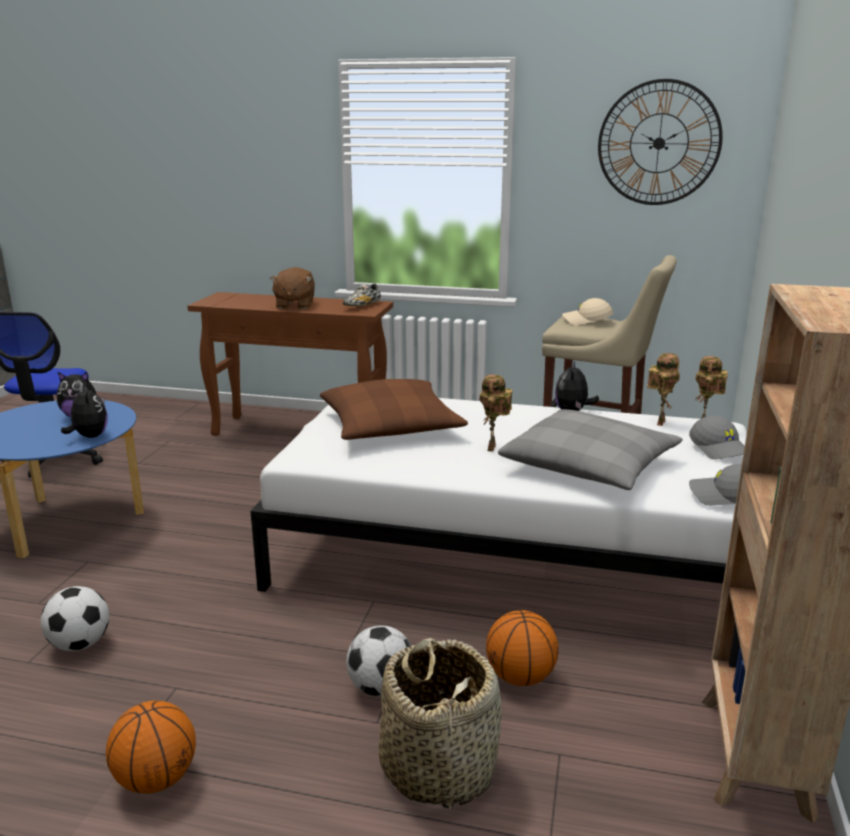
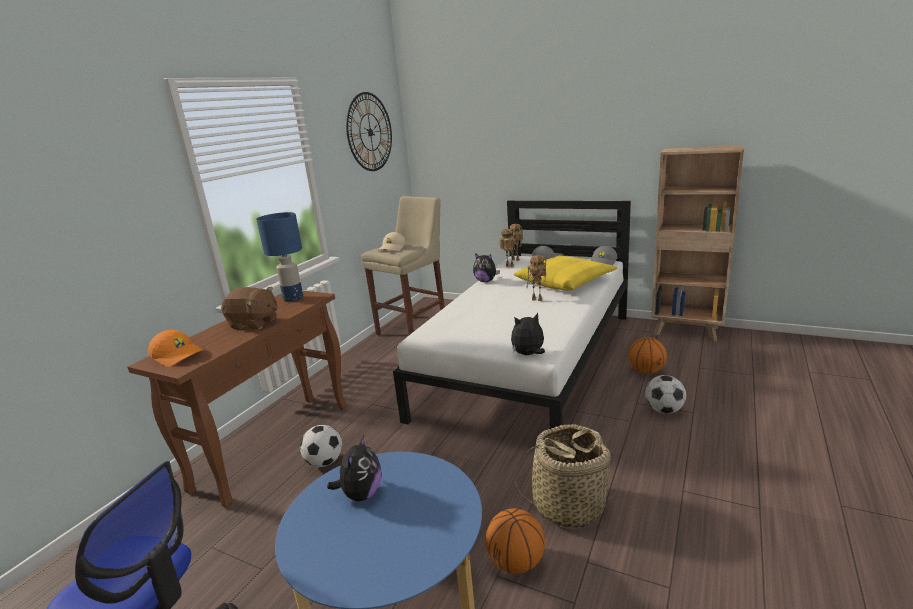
camera: 75 degrees left, 0 degrees up
football [41,586,109,651] -> football moved to [300,425,342,467]
plush toy [61,384,108,438] -> plush toy moved to [511,313,545,355]
basketball [106,701,196,794] -> basketball moved to [486,508,545,574]
brown pillow [320,379,468,440] -> none
shoe [343,284,381,306] -> blue table lamp [256,212,303,302]
basket [379,638,501,810] -> basket moved to [514,424,616,529]
grey pillow [498,409,682,490] -> yellow pillow [514,255,617,291]
none -> orange cap [148,330,204,367]

